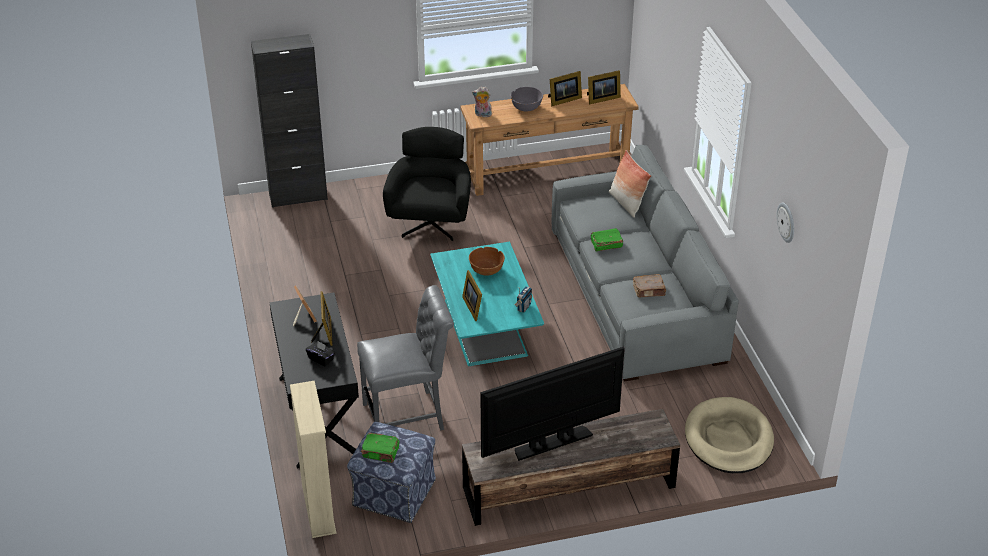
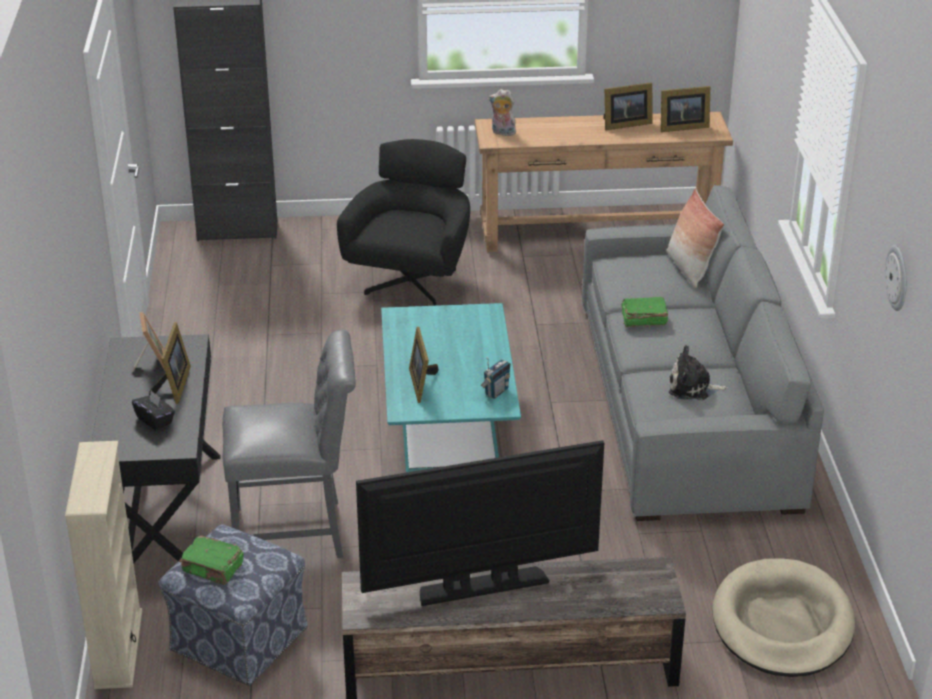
camera: 10 degrees right, 5 degrees down
brown bowl [469,247,505,275] -> none
grey bowl [511,87,543,111] -> none
brown book [633,274,666,297] -> plush toy [669,345,728,400]

